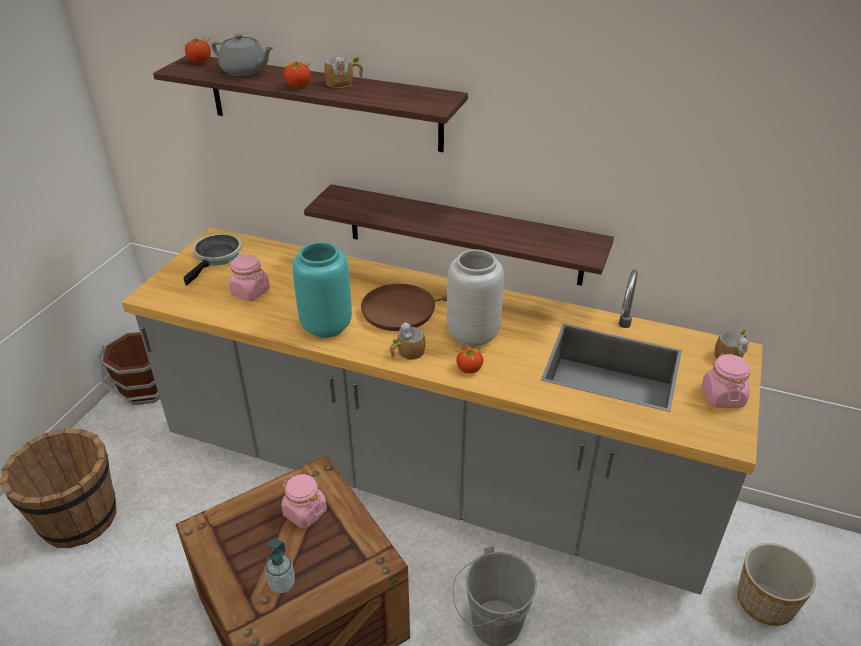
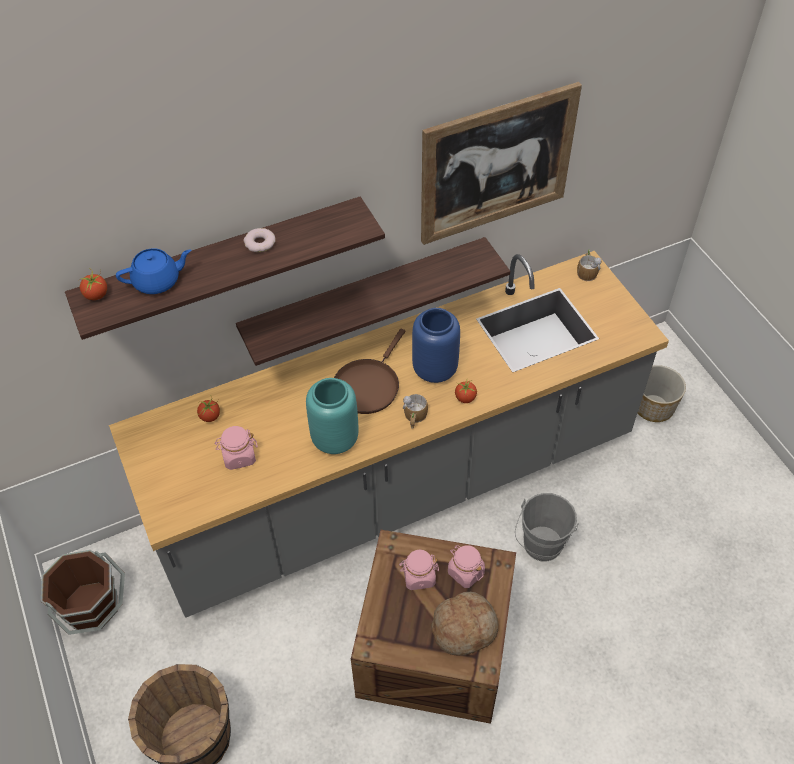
camera: 45 degrees left, 15 degrees up
frying pan [184,233,242,286] -> none
grey teapot [211,33,274,76] -> blue teapot [116,248,191,294]
soap dispenser [266,539,295,593] -> bread [431,592,498,655]
tomato [283,61,311,88] -> tomato moved to [197,395,220,422]
mug [324,57,363,88] -> donut [244,228,276,252]
grey vase [447,249,504,346] -> blue vase [412,308,460,383]
pink jar [702,353,750,408] -> pink jar moved to [448,545,485,588]
none -> picture [421,82,582,245]

